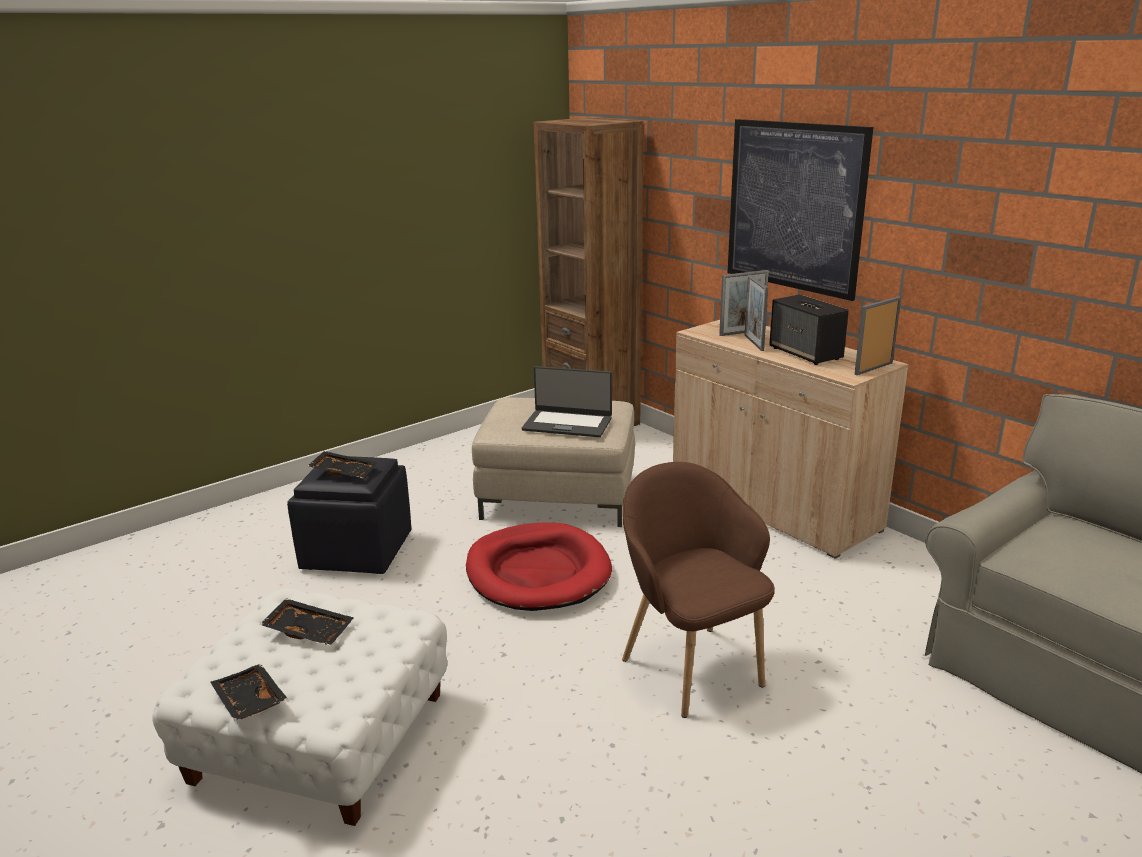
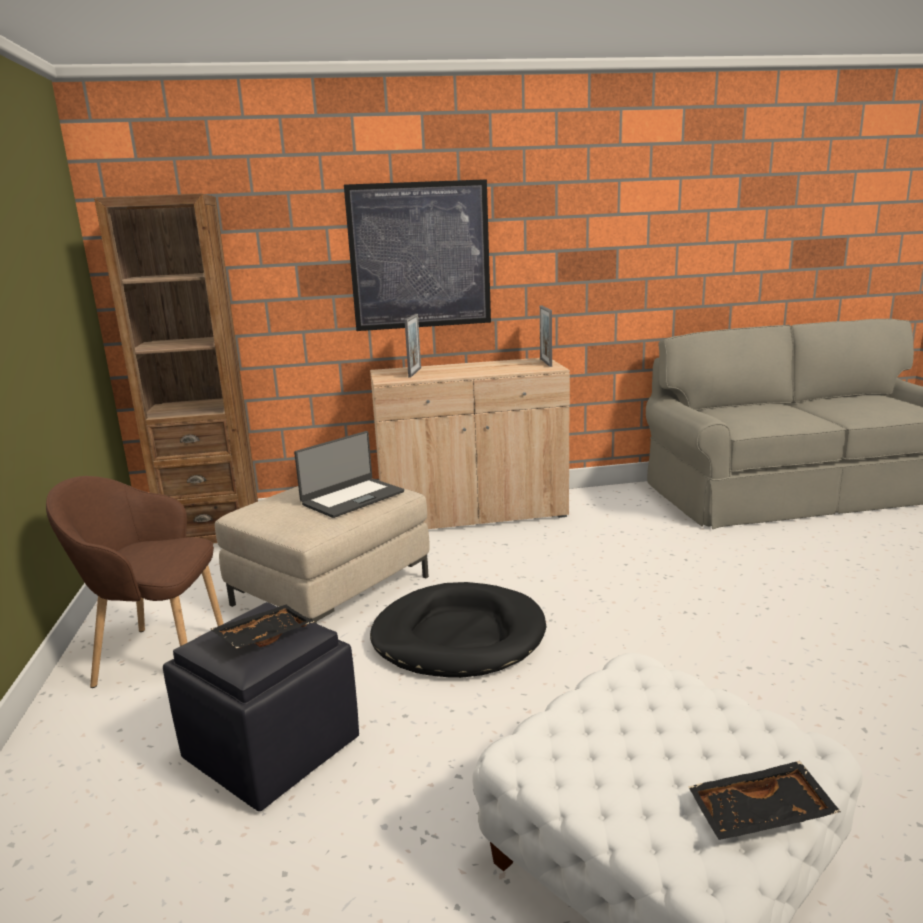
camera: 60 degrees left, 5 degrees down
black tray [260,598,354,646] -> none
red dog bed [466,522,612,611] -> black dog bed [370,582,546,678]
brown armchair [622,462,775,718] -> brown armchair moved to [46,476,224,688]
picture frame [745,275,768,351] -> none
speaker [769,295,849,365] -> none

